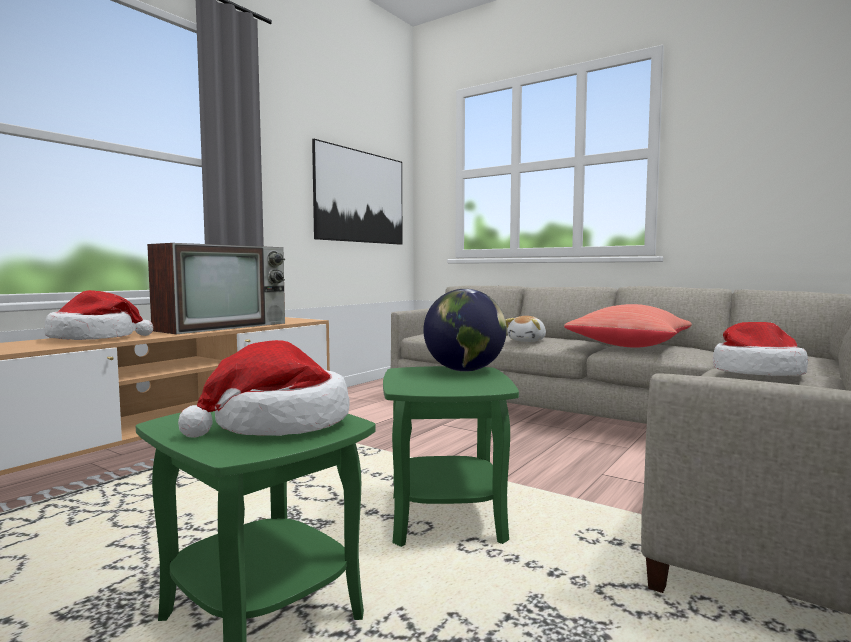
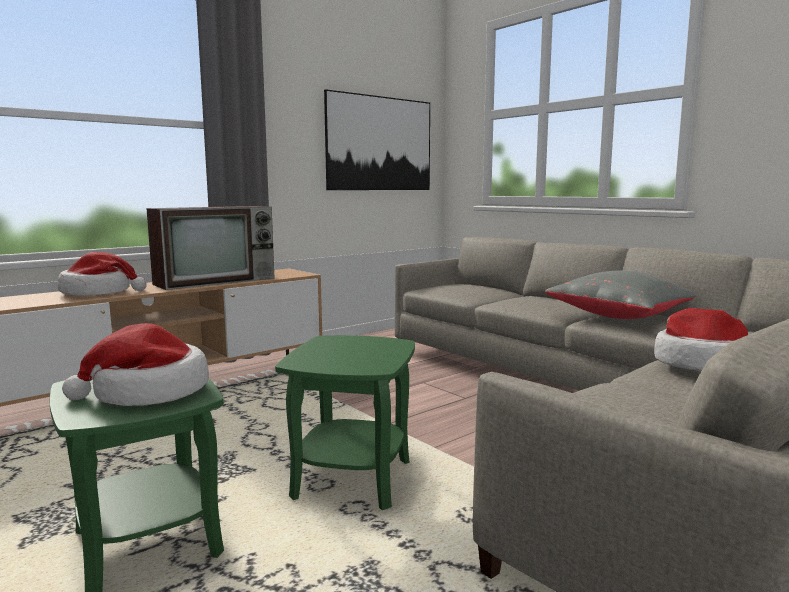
camera: 15 degrees right, 5 degrees up
globe [423,289,507,372] -> none
plush toy [505,316,546,342] -> none
red pillow [564,304,692,348] -> grey pillow [545,271,696,319]

